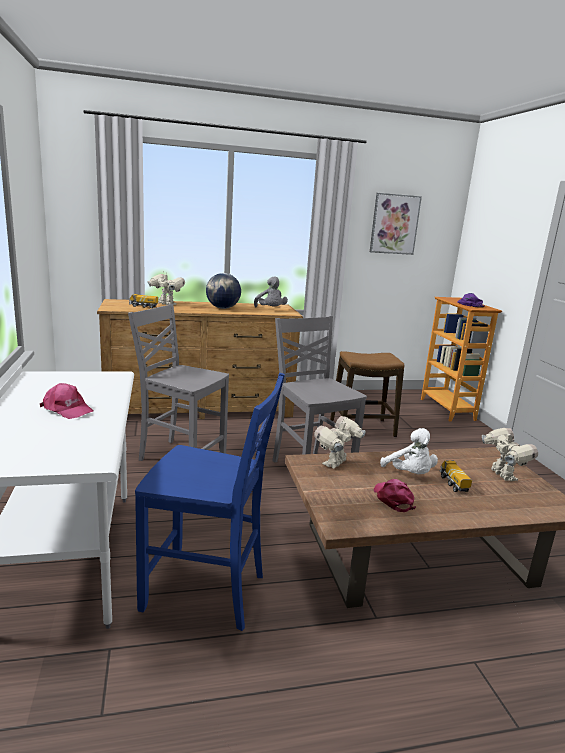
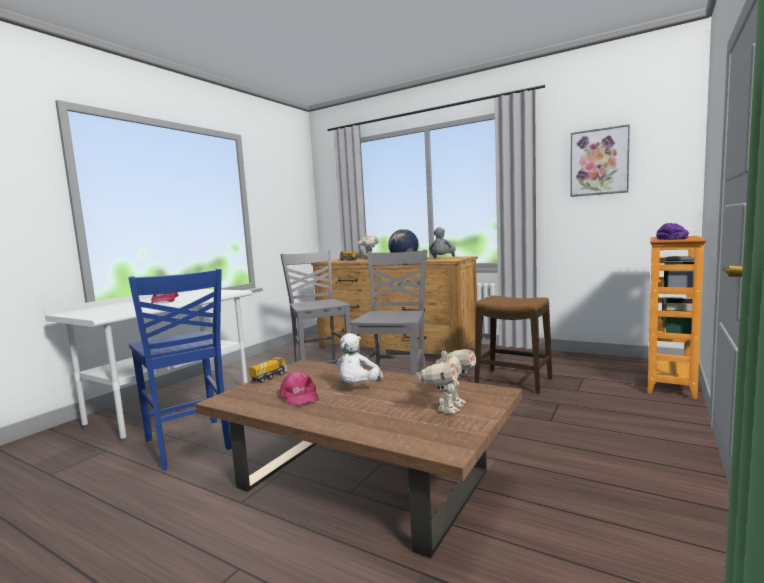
camera: 45 degrees right, 10 degrees down
toy robot [314,416,366,469] -> none
pink cap [374,479,416,512] -> pink cap turned 120 degrees clockwise [279,371,319,406]
toy truck [440,460,472,492] -> toy truck moved to [249,357,288,383]

